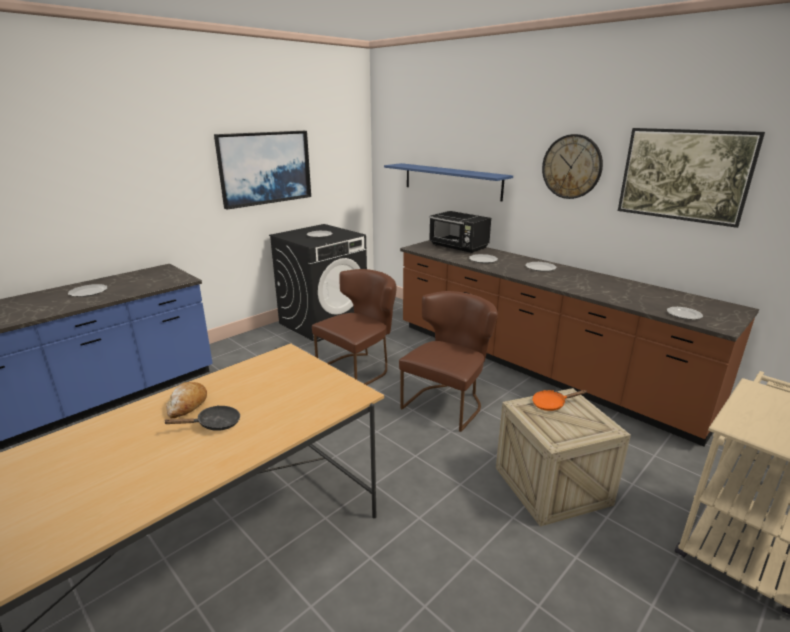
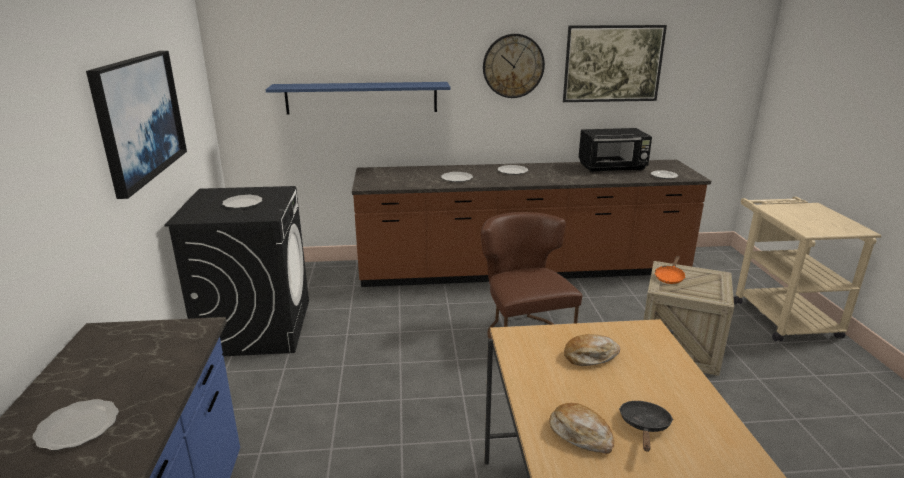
camera: 50 degrees left, 0 degrees up
brown chair [312,269,396,385] -> none
black microwave [429,211,491,253] -> black microwave moved to [578,128,652,172]
none -> bread [564,334,620,366]

